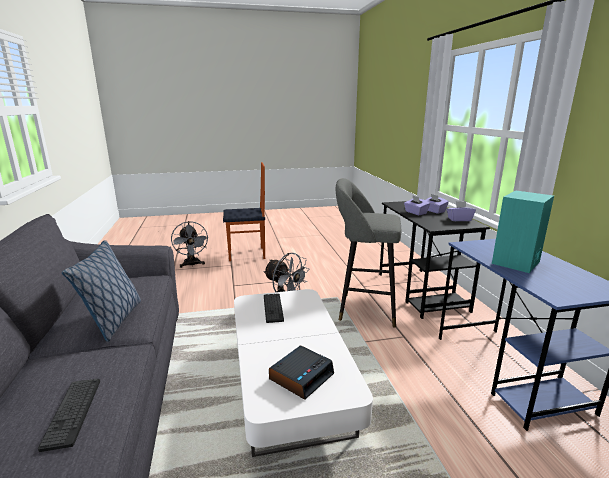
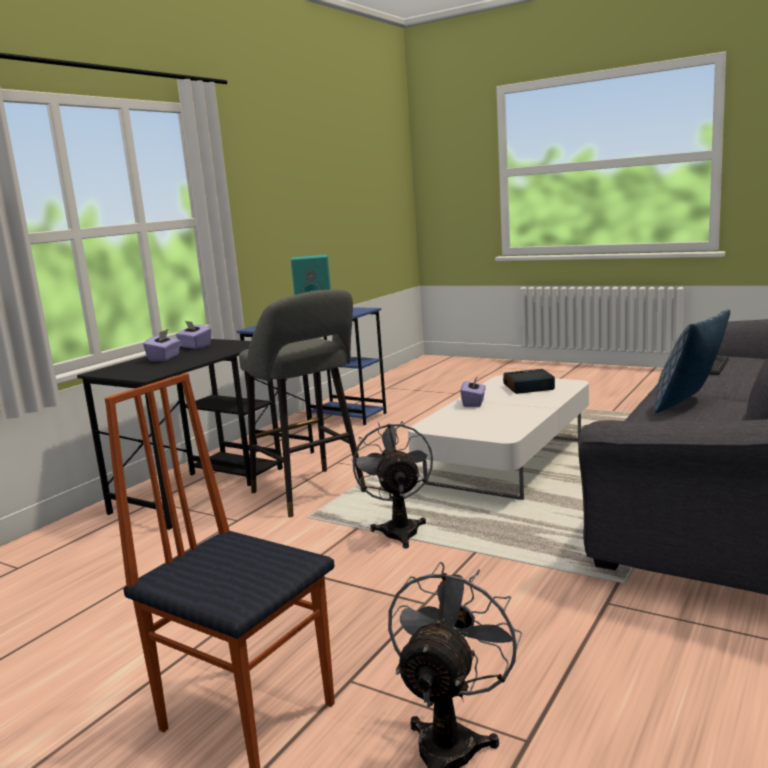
camera: 135 degrees left, 5 degrees down
keyboard [264,294,284,323] -> none
purple tissue box [404,195,430,215] -> purple tissue box moved to [460,376,486,407]

